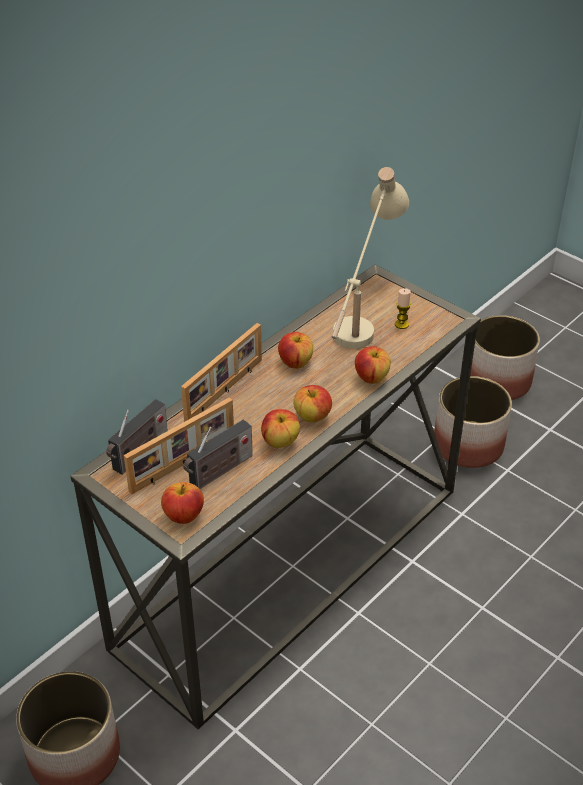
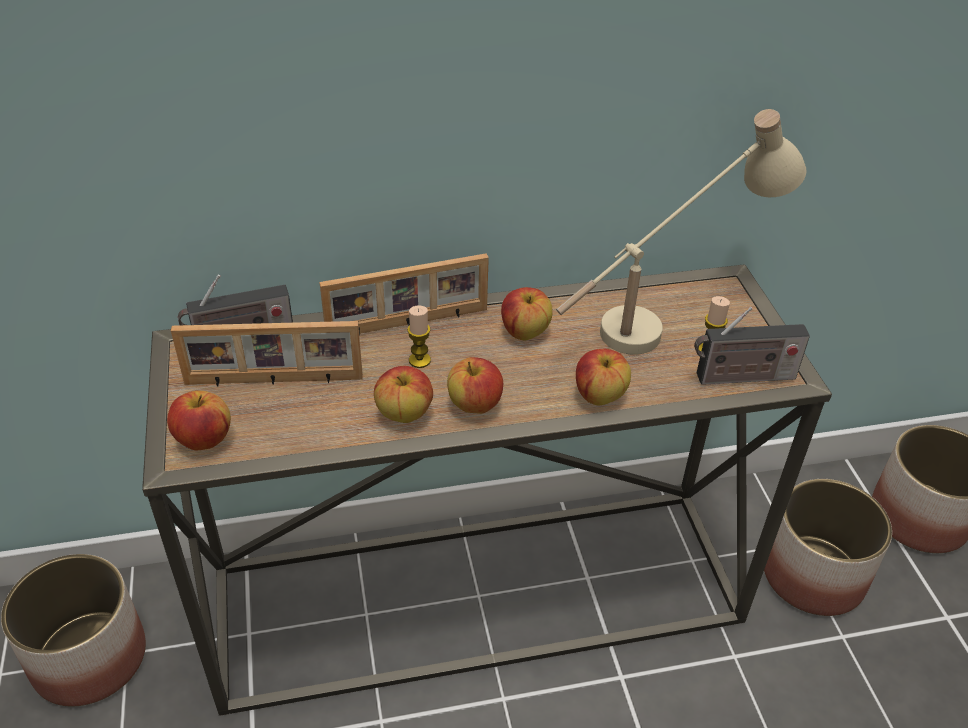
camera: 35 degrees right, 0 degrees up
radio [183,420,253,489] -> radio moved to [694,307,810,385]
none -> candle [407,305,431,368]

